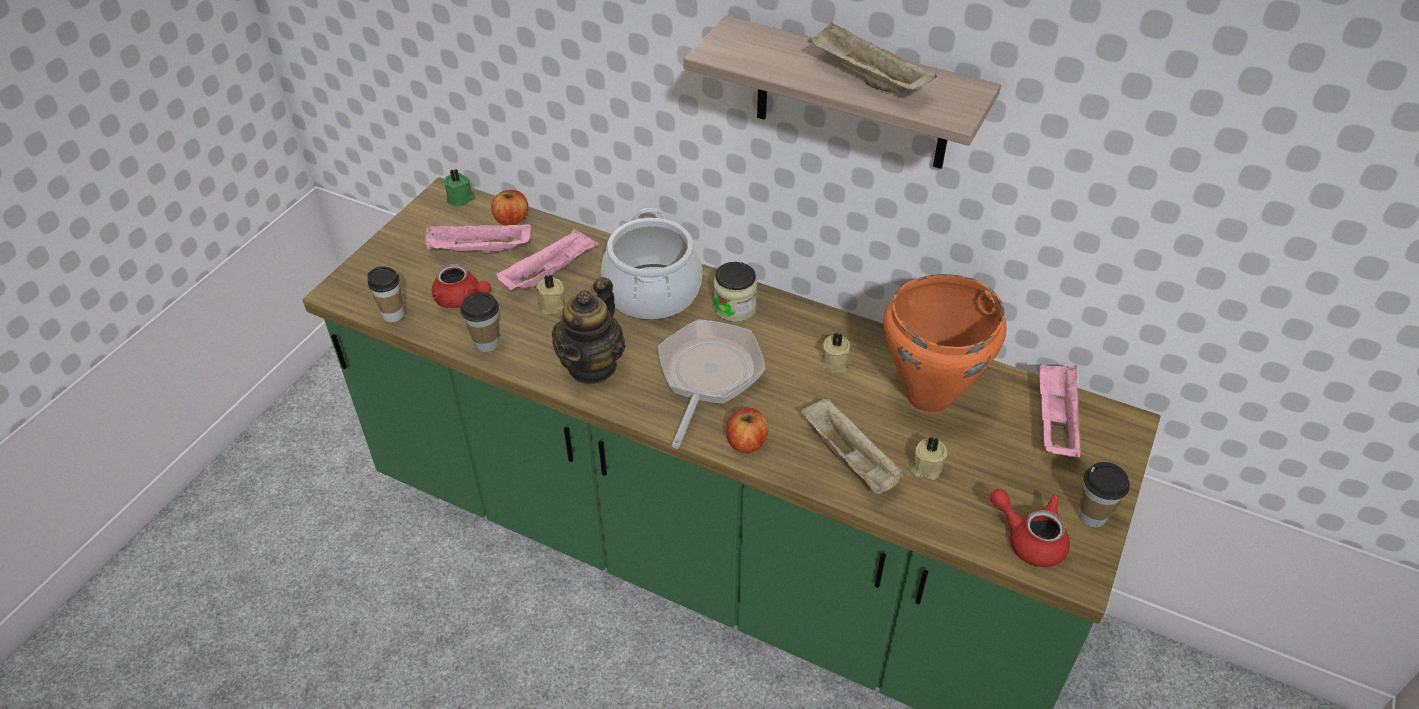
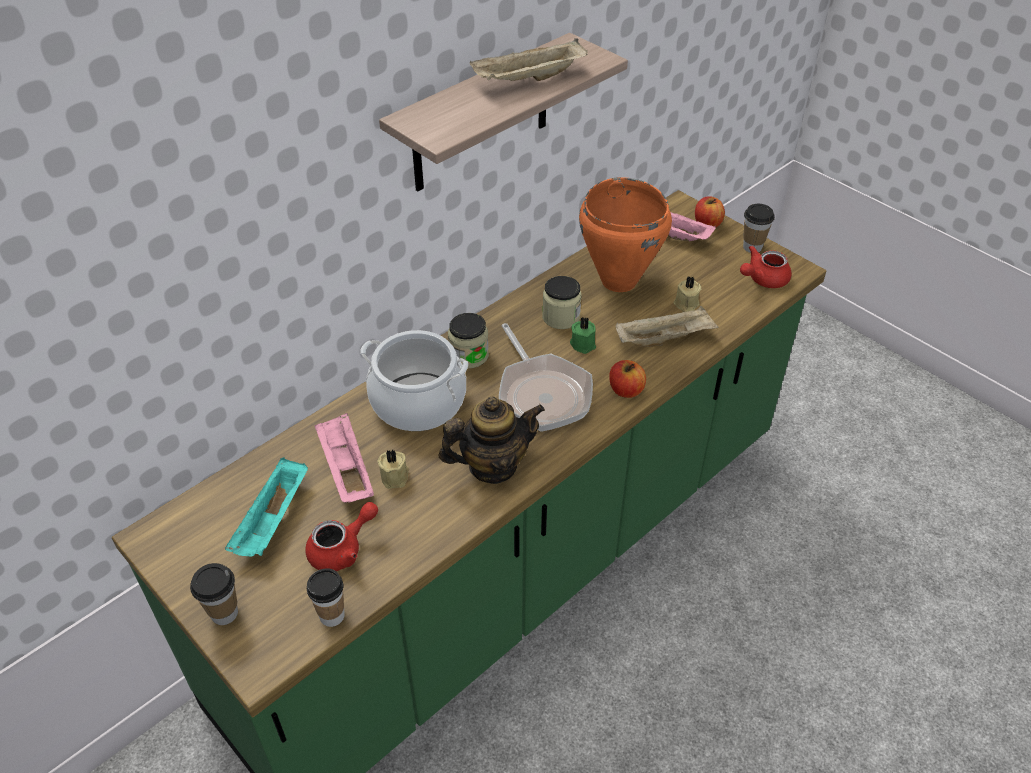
camera: 70 degrees left, 0 degrees up
pink tray [425,223,531,254] -> turquoise tray [225,458,308,557]
green candle [444,169,475,207] -> green candle moved to [570,317,596,354]
cup [460,292,499,352] -> cup moved to [190,563,238,625]
apple [491,190,528,226] -> apple moved to [695,196,725,227]
teapot [552,277,626,384] -> teapot turned 60 degrees counterclockwise [439,396,545,484]
frying pan [658,319,766,448] -> frying pan turned 150 degrees counterclockwise [499,323,593,432]
beige candle [820,333,850,373] -> jar [542,276,582,329]

